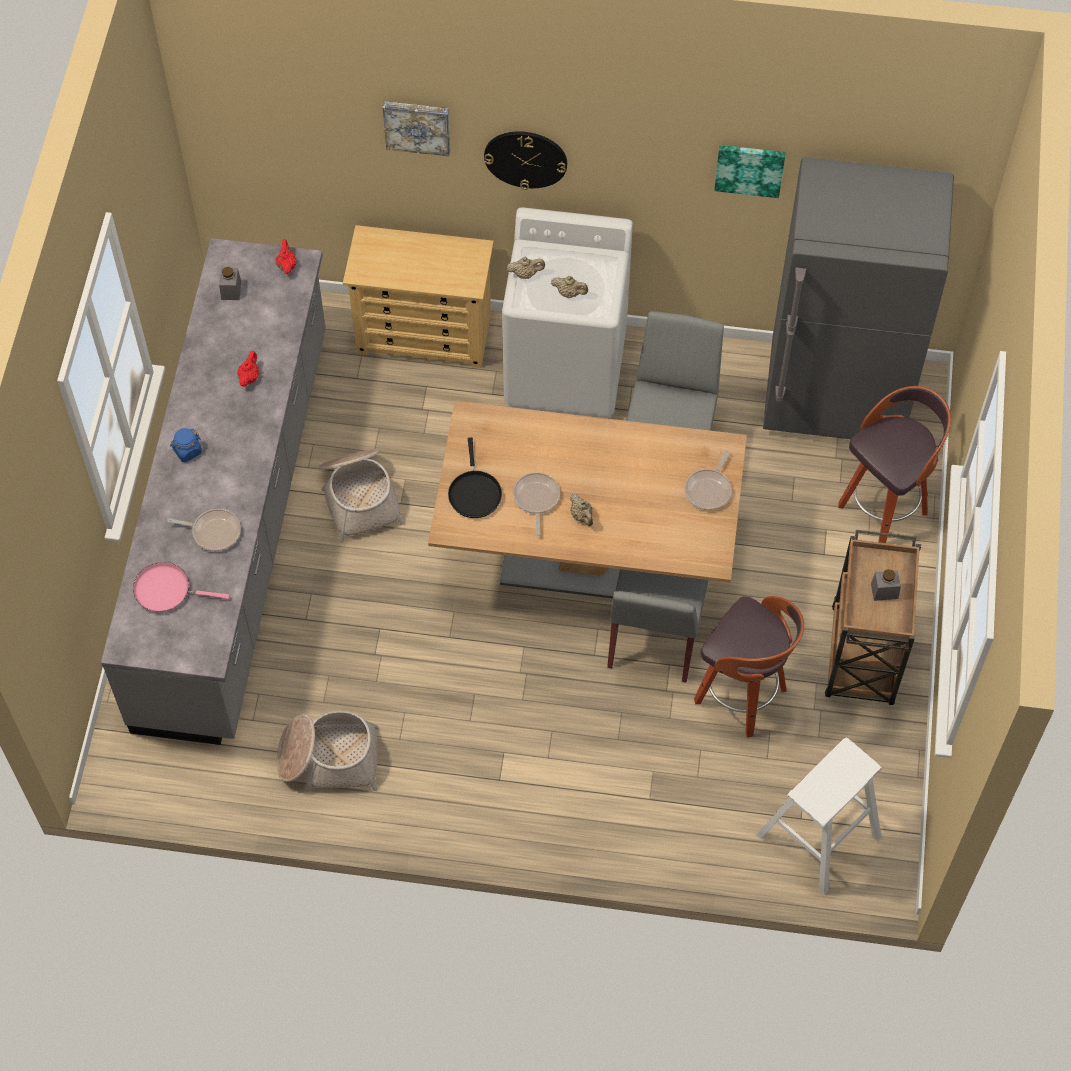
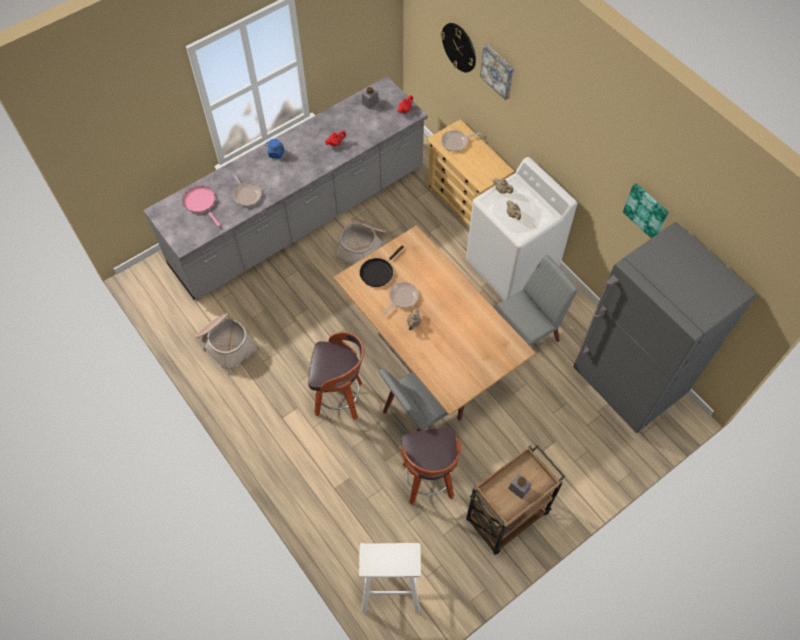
camera: 45 degrees right, 0 degrees up
wall clock [484,131,567,190] -> wall clock moved to [441,23,476,73]
frying pan [684,450,732,510] -> frying pan moved to [441,130,481,152]
stool [838,386,951,543] -> stool moved to [308,332,364,420]

